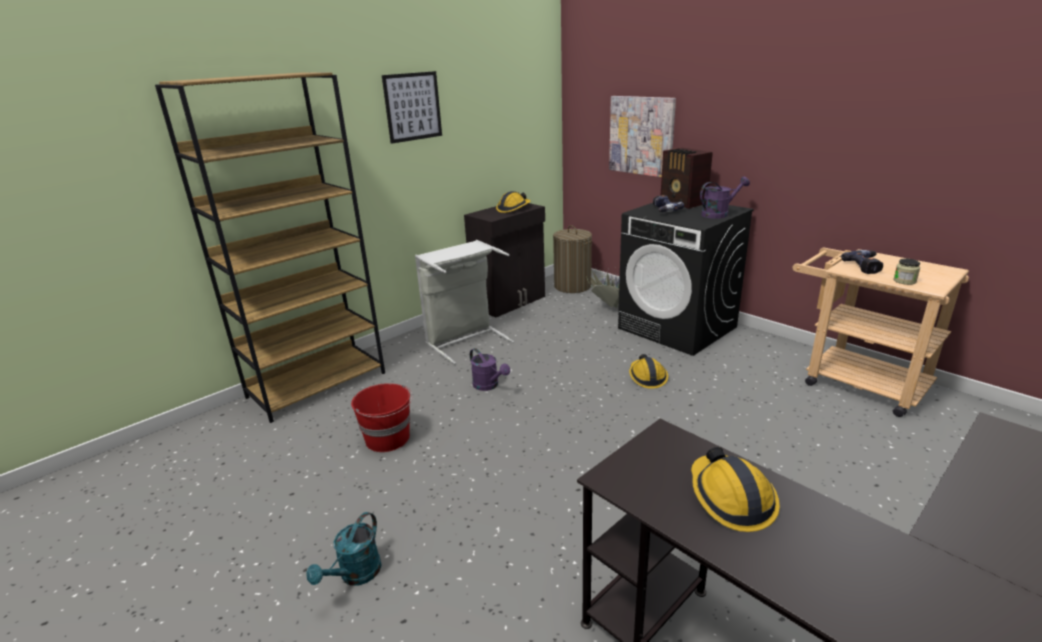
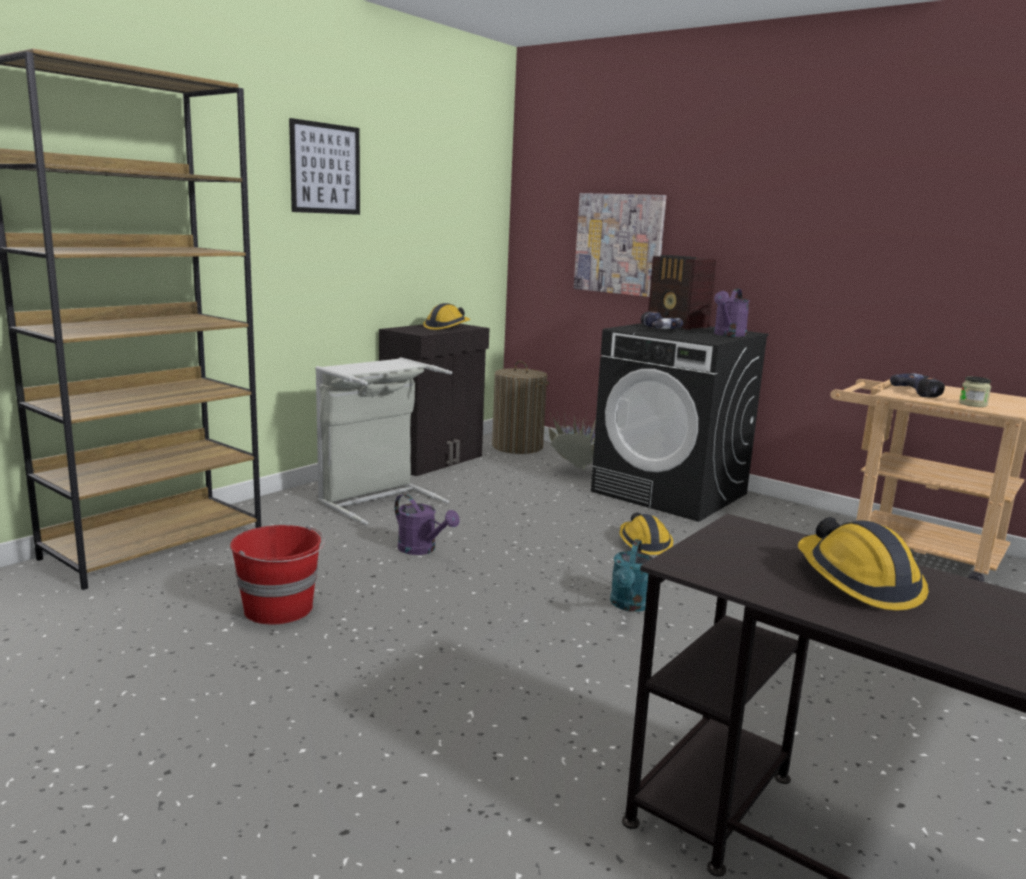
camera: 10 degrees left, 10 degrees down
turquoise watering can [306,512,382,585] -> turquoise watering can moved to [610,539,653,612]
purple watering can [700,176,750,219] -> purple watering can turned 150 degrees clockwise [714,289,750,337]

